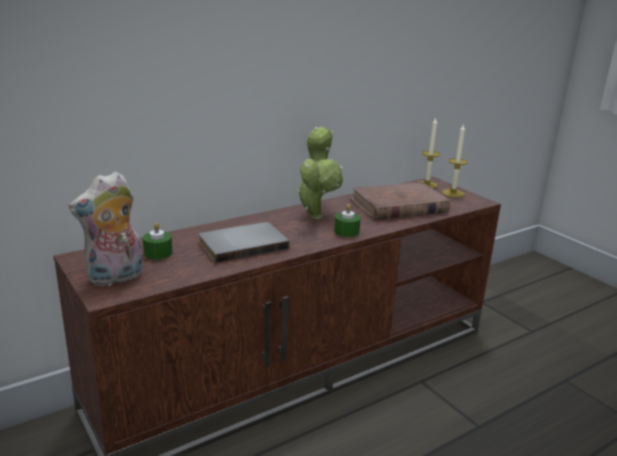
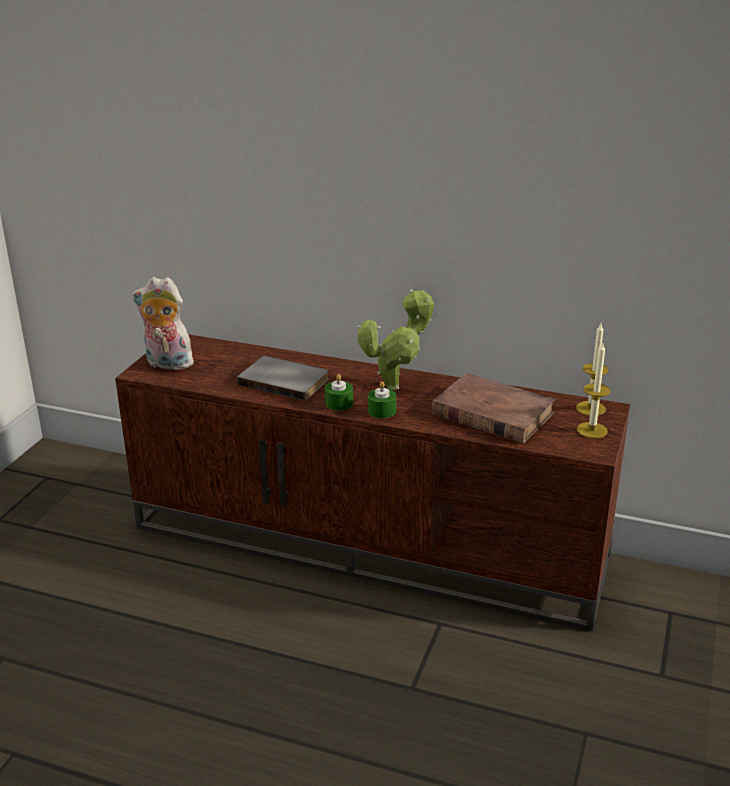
camera: 55 degrees right, 5 degrees up
green candle [143,222,173,260] -> green candle moved to [325,374,353,411]

